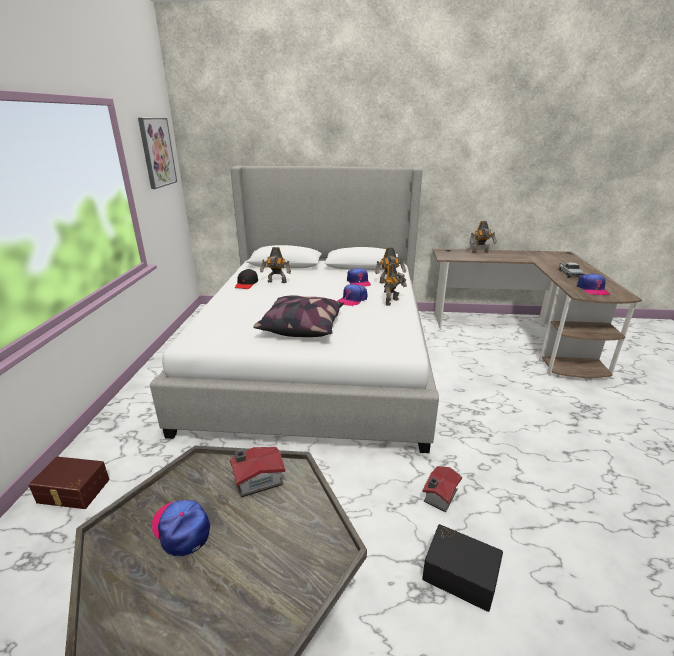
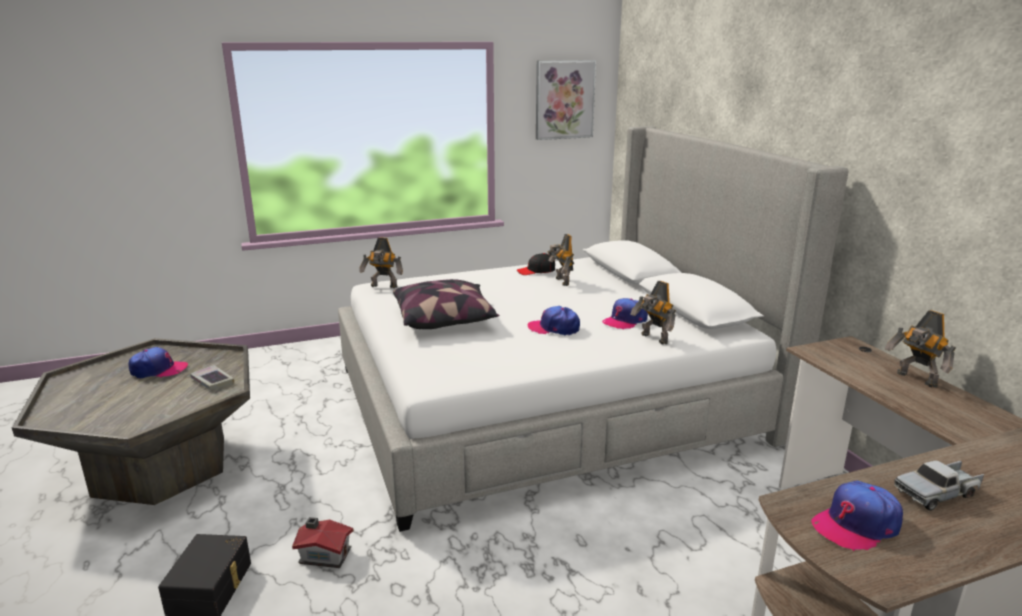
camera: 65 degrees right, 5 degrees down
brown storage box [28,457,110,509] -> none
cap [151,500,210,556] -> cap turned 60 degrees clockwise [128,347,188,378]
toy house [230,447,285,498] -> book [190,365,234,390]
toy robot [384,263,407,306] -> toy robot moved to [360,237,403,288]

